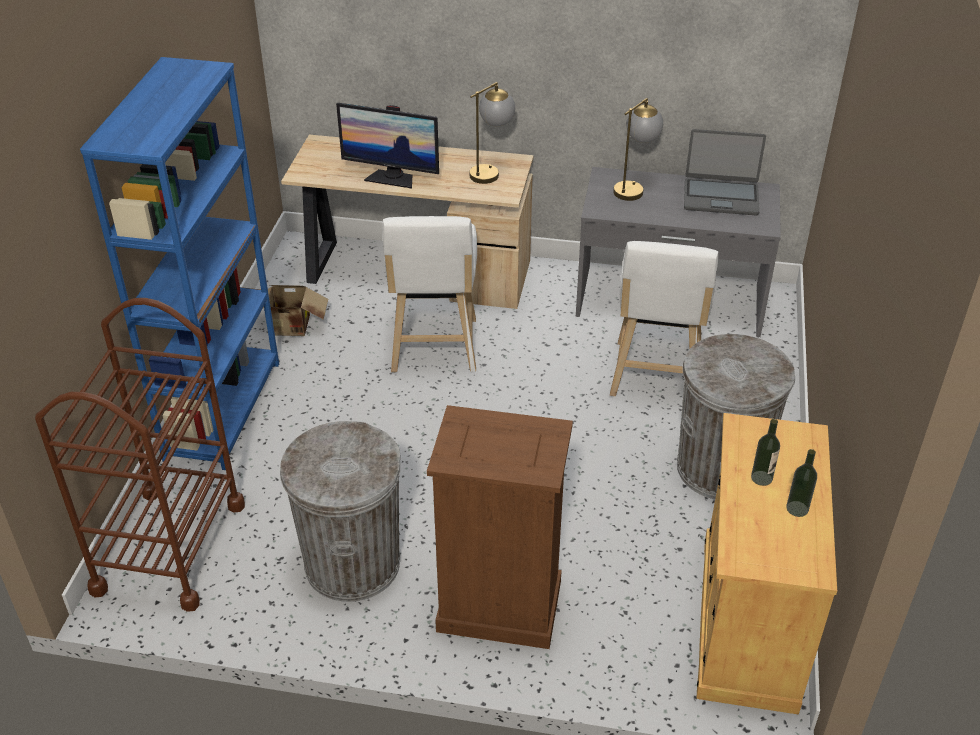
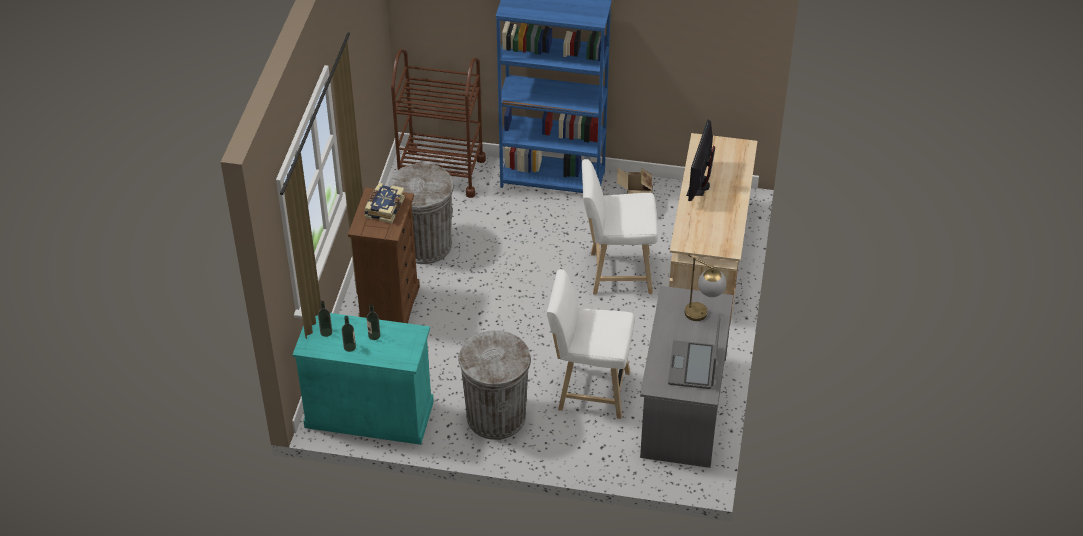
camera: 90 degrees right, 5 degrees up
table lamp [470,82,515,184] -> none
beige cabinet [696,413,837,715] -> turquoise cabinet [292,313,434,445]
none -> bottle [318,301,332,337]
none -> book [364,183,405,224]

